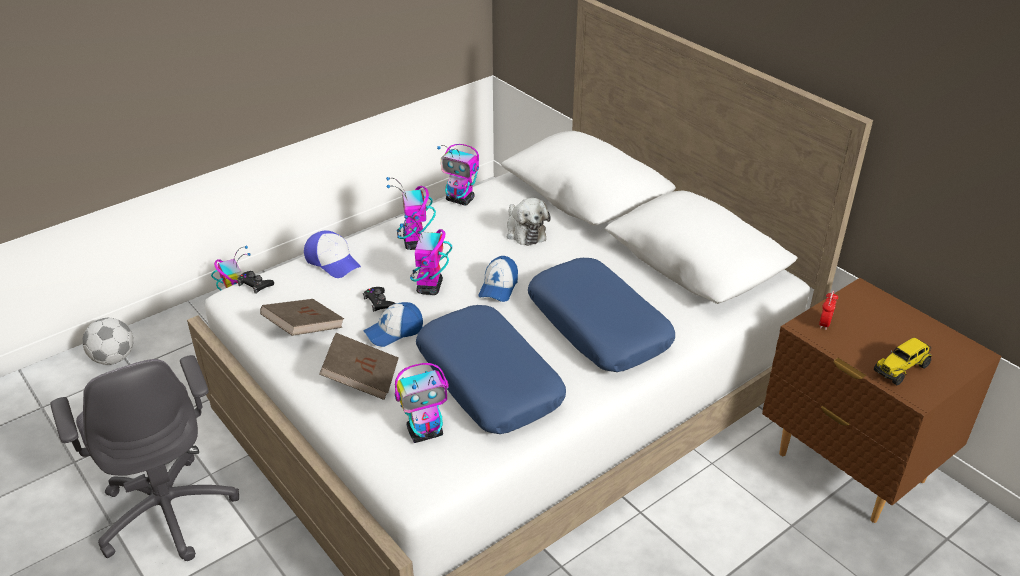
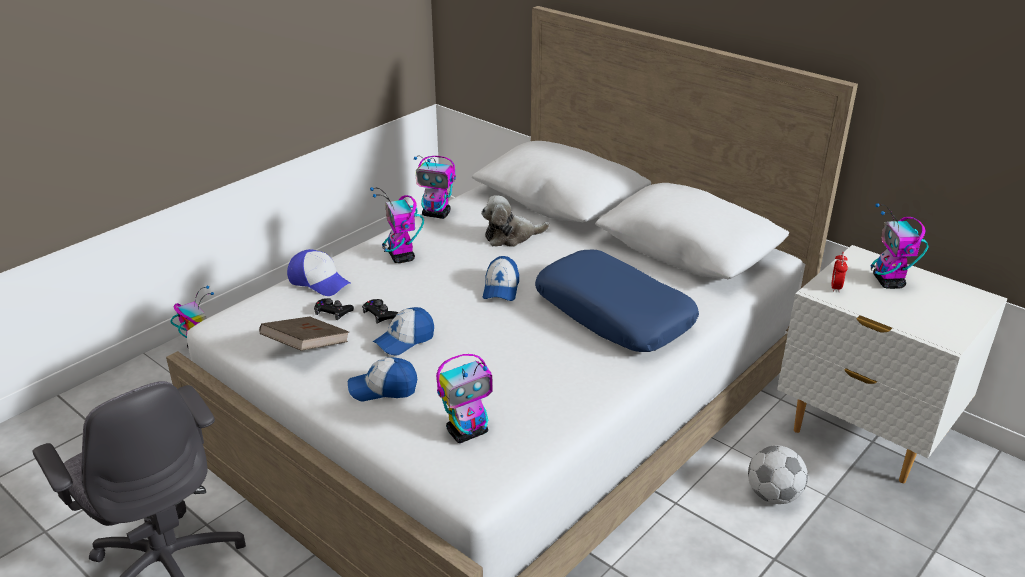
camera: 10 degrees left, 5 degrees down
football [82,318,133,365] -> football moved to [748,446,808,504]
black game controller [237,271,274,294] -> black game controller moved to [314,298,354,320]
brown book [319,333,399,400] -> cap [348,357,417,401]
toy robot [400,215,452,295] -> toy robot moved to [870,203,929,289]
blue pillow [416,305,566,434] -> none
plush toy [506,198,551,246] -> plush toy turned 105 degrees clockwise [481,195,549,247]
brown nightstand [762,278,1001,523] -> white nightstand [777,245,1007,483]
toy truck [874,337,931,385] -> none

